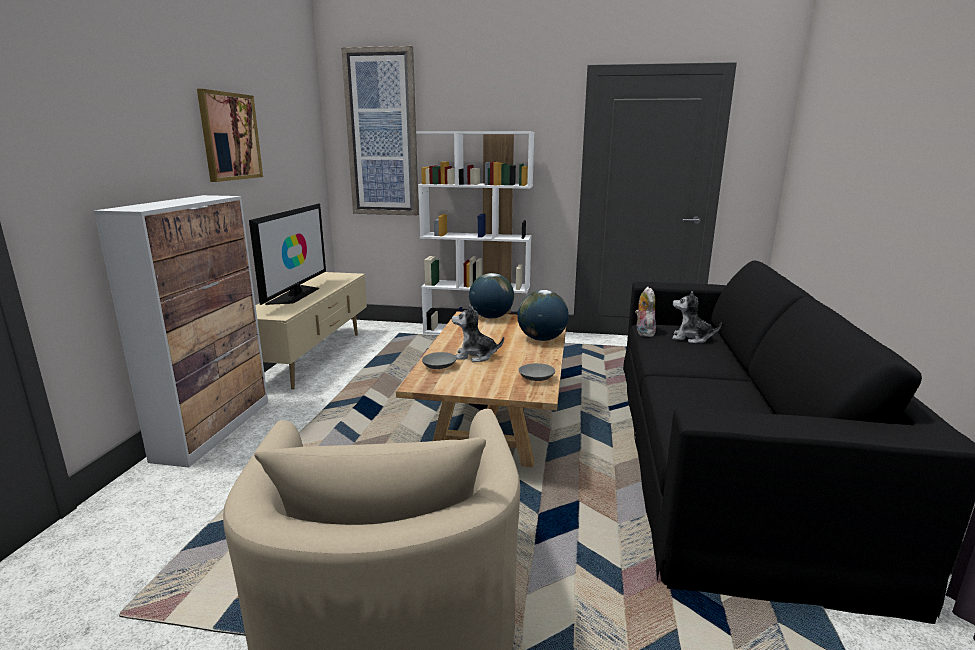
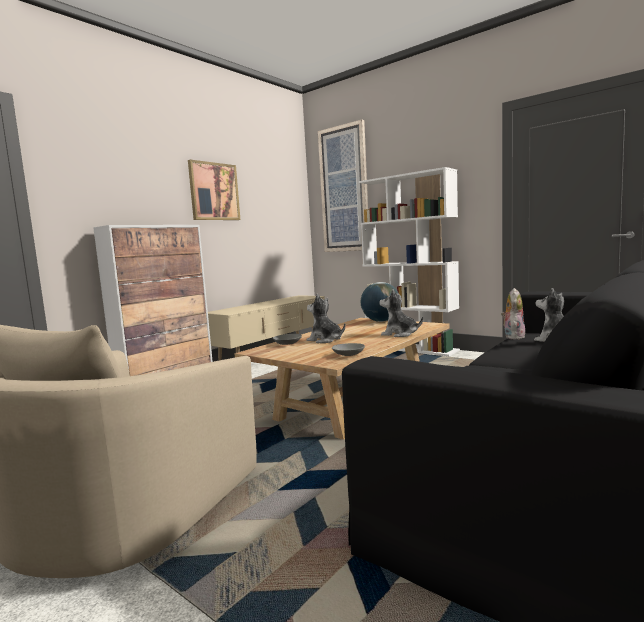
camera: 30 degrees right, 10 degrees down
television [249,203,326,305] -> none
globe [517,290,569,341] -> plush toy [379,289,423,337]

